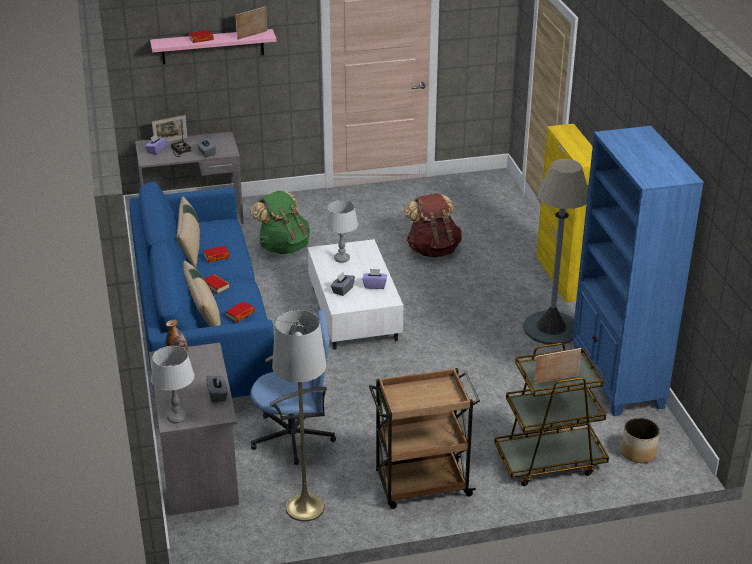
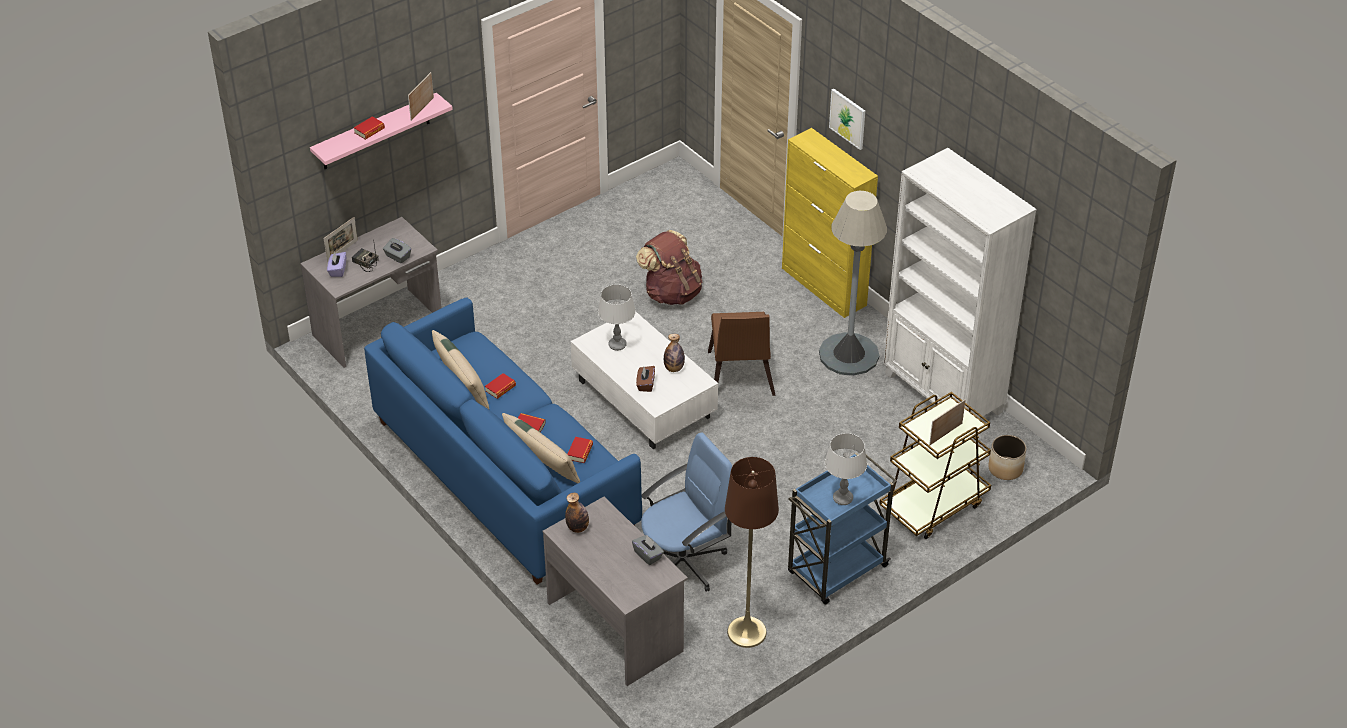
camera: 25 degrees left, 10 degrees up
grey table lamp [151,346,194,424] -> grey table lamp moved to [825,433,867,505]
green backpack [251,191,310,254] -> none
grey floor lamp [272,310,326,522] -> brown floor lamp [725,457,779,648]
grey tissue box [331,272,355,296] -> brown tissue box [636,366,655,392]
purple tissue box [362,269,387,289] -> bottle [664,334,685,372]
brown cart [369,368,480,509] -> blue cart [788,453,897,605]
blue bookcase [572,126,704,416] -> white bookcase [883,148,1037,418]
none -> brown chair [708,312,776,396]
none -> picture [829,89,865,150]

